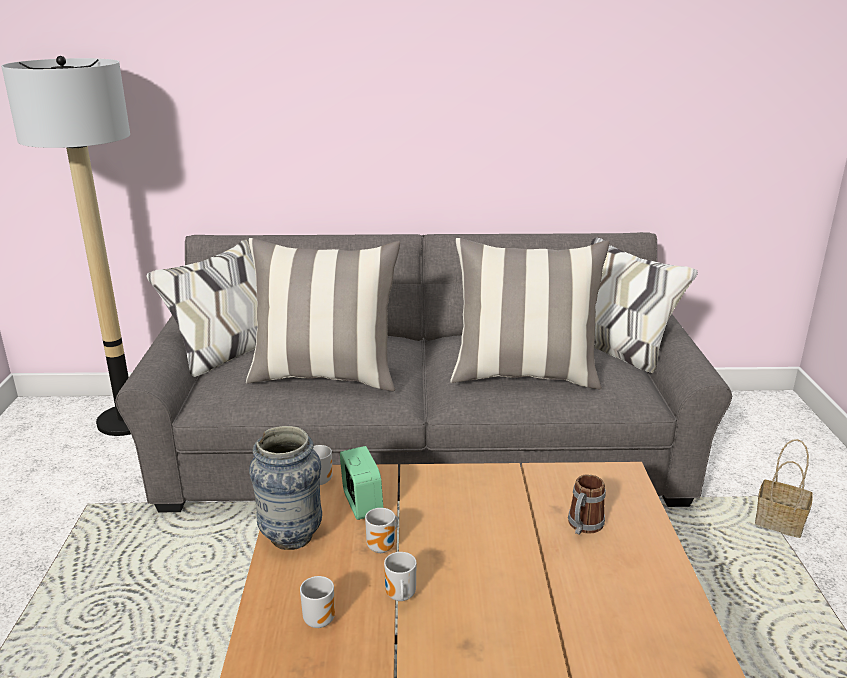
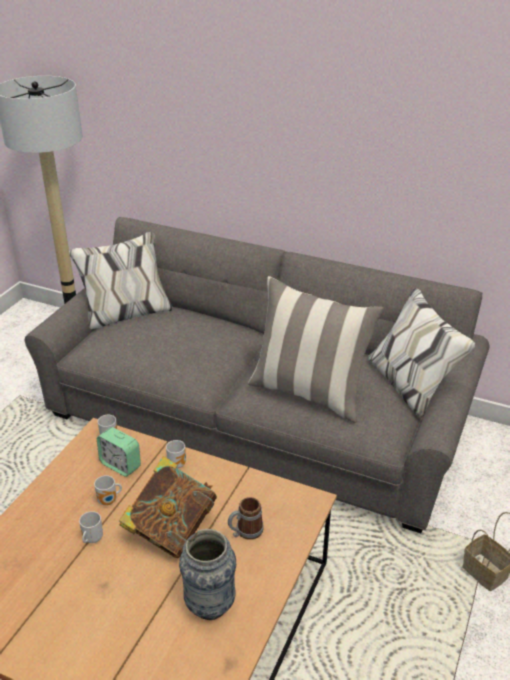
camera: 25 degrees right, 10 degrees up
pillow [246,238,400,391] -> none
vase [249,426,322,550] -> vase moved to [179,529,236,620]
mug [300,576,335,628] -> mug moved to [166,440,186,469]
alarm clock [340,446,383,520] -> alarm clock turned 120 degrees clockwise [97,427,141,477]
none -> book [119,456,217,558]

